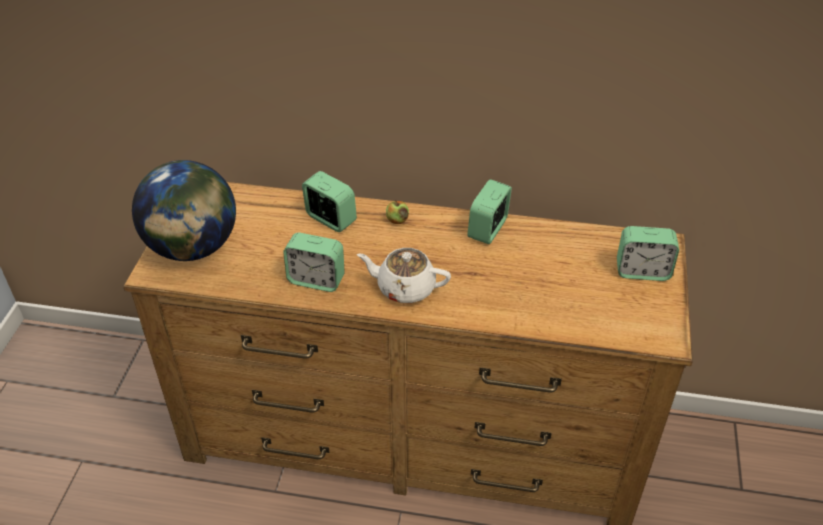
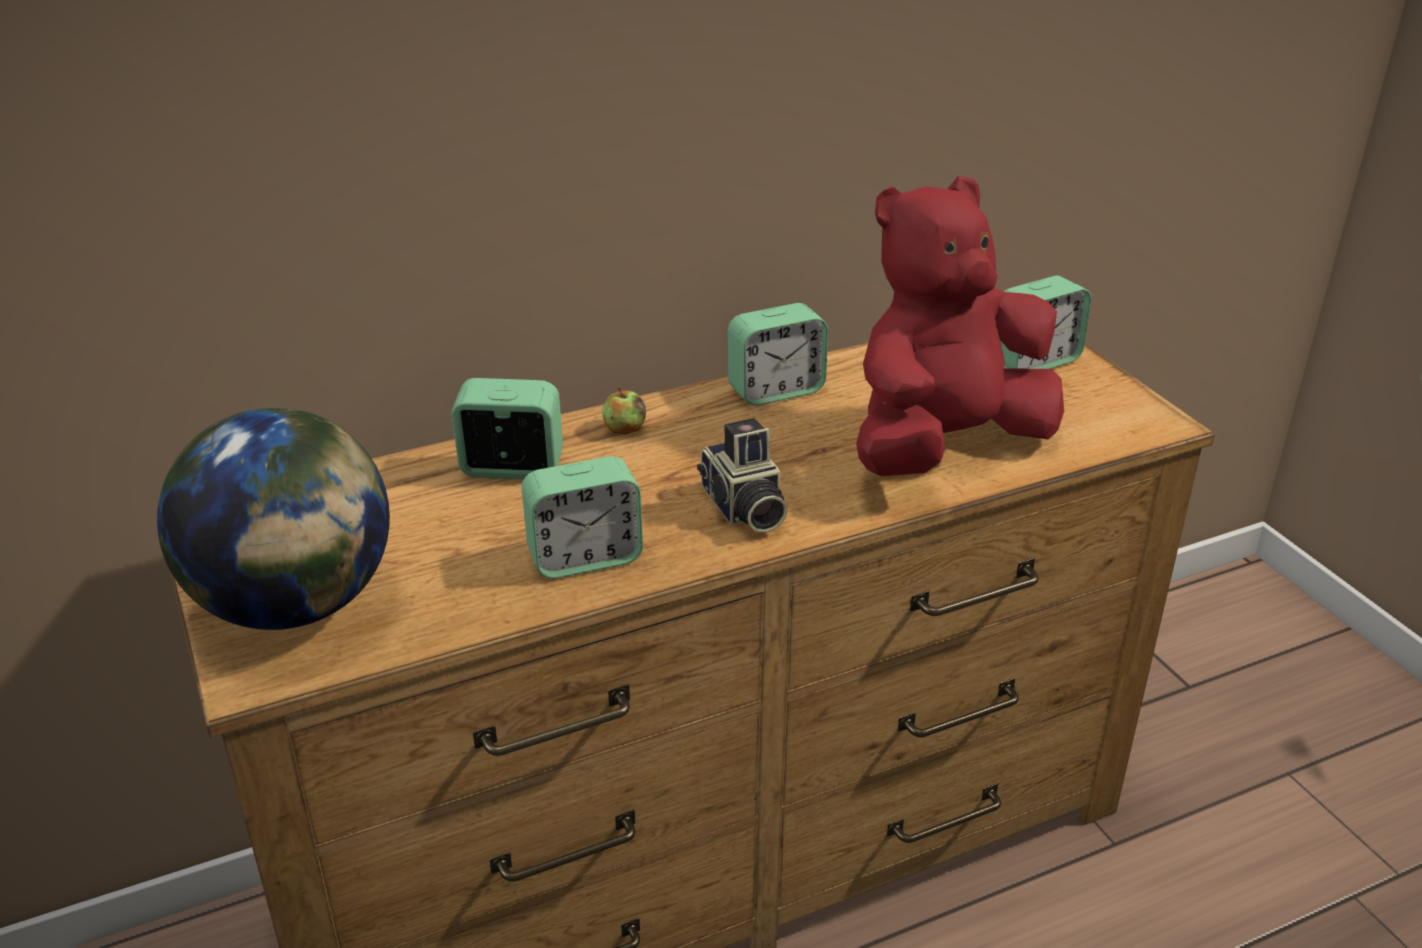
camera: 35 degrees left, 10 degrees down
white teapot [357,248,451,303] -> camera [697,418,788,533]
alarm clock [467,179,512,244] -> alarm clock turned 105 degrees counterclockwise [728,303,828,406]
none -> red plush toy [856,176,1064,476]

